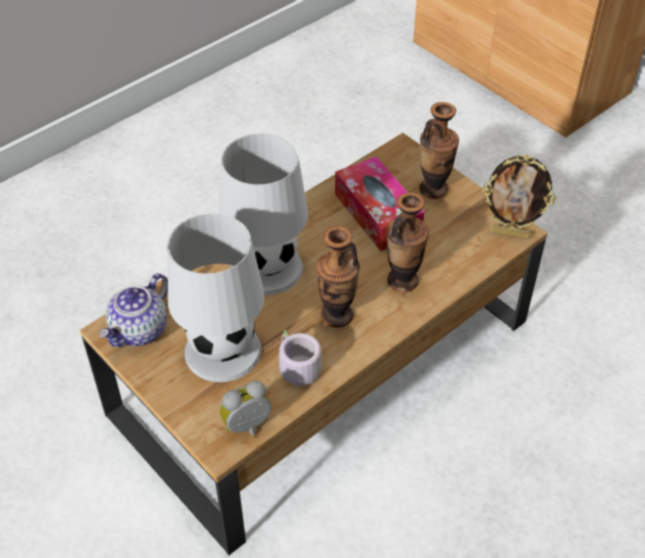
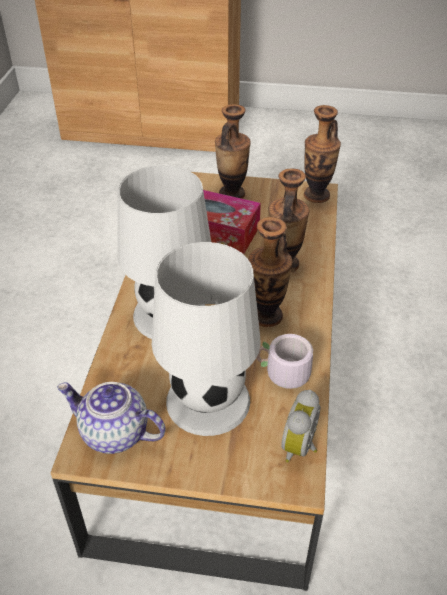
camera: 40 degrees left, 5 degrees down
teapot [99,273,168,347] -> teapot turned 120 degrees clockwise [57,382,165,454]
picture frame [482,155,556,239] -> vase [304,105,341,203]

